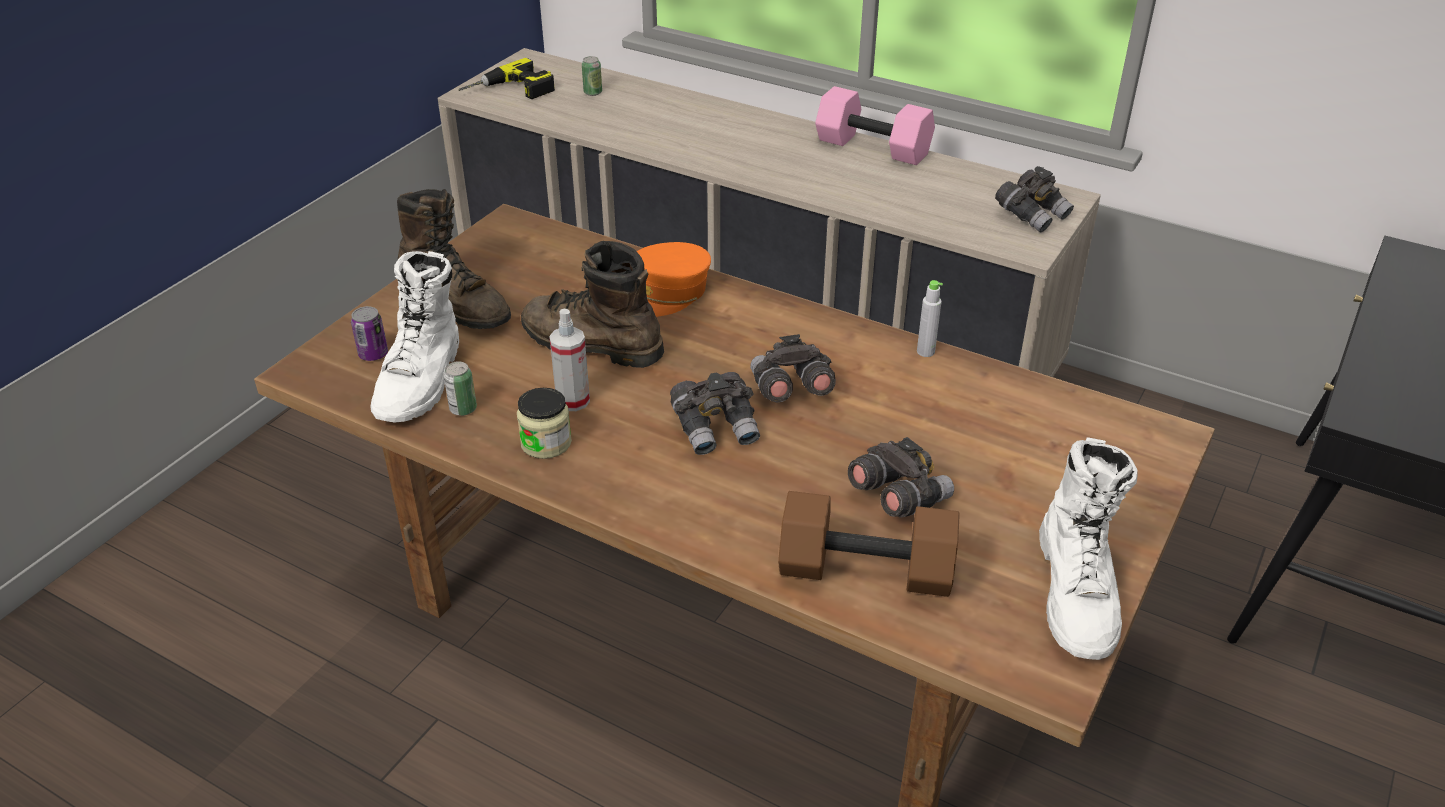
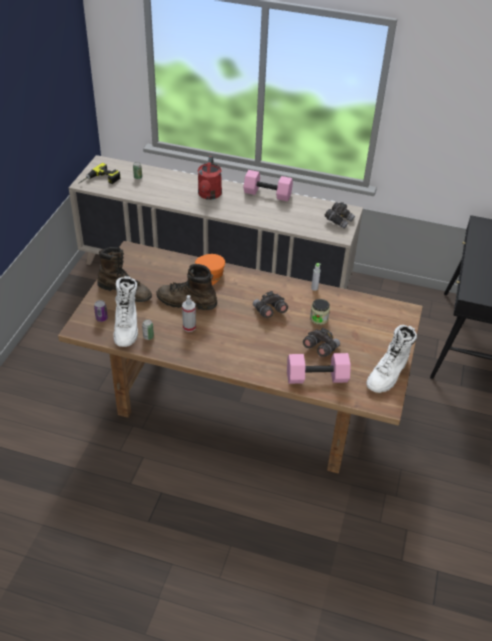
camera: 15 degrees left, 5 degrees up
jar [517,388,572,459] -> jar moved to [310,299,330,325]
grey binoculars [670,372,760,455] -> none
brown dumbbell [778,491,960,597] -> pink dumbbell [287,353,351,384]
white boot [1039,438,1138,660] -> white boot turned 45 degrees clockwise [366,325,417,393]
none -> red watering can [198,156,222,200]

